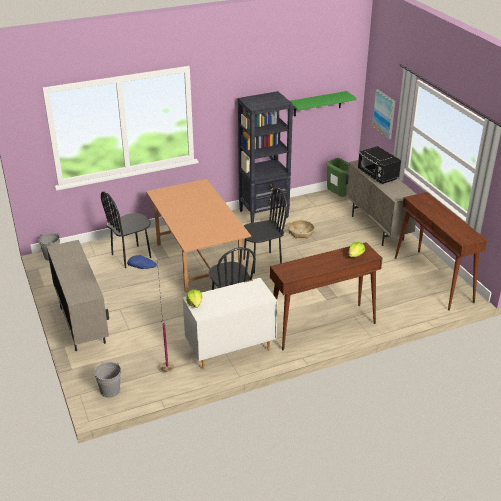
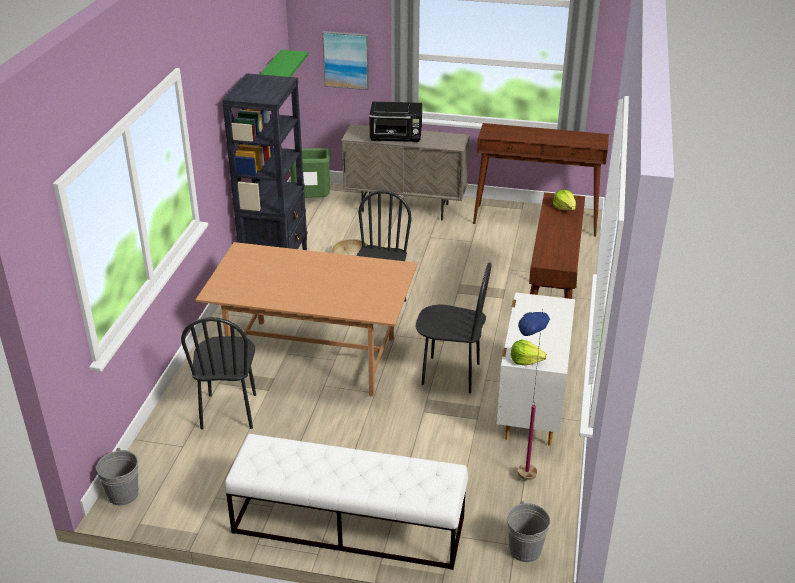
camera: 55 degrees left, 0 degrees up
beige cabinet [47,240,109,351] -> white bench [225,434,468,570]

